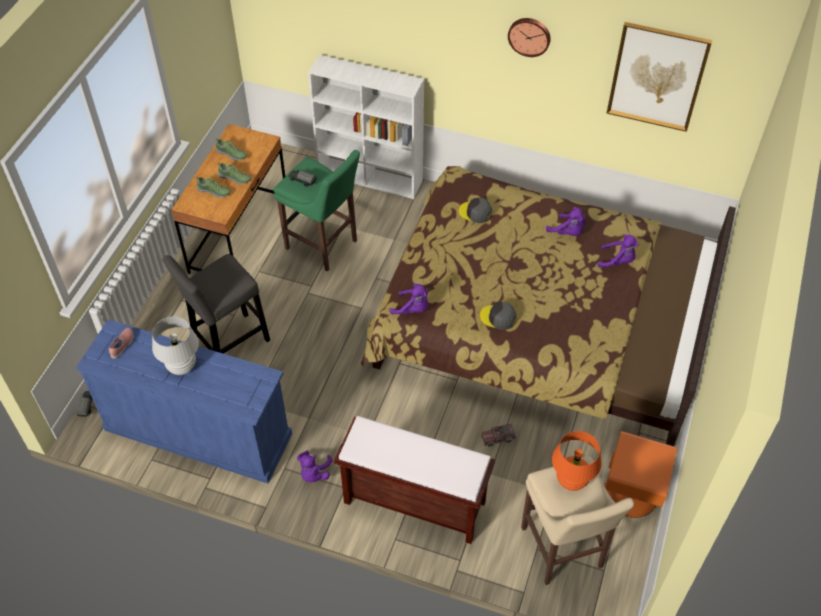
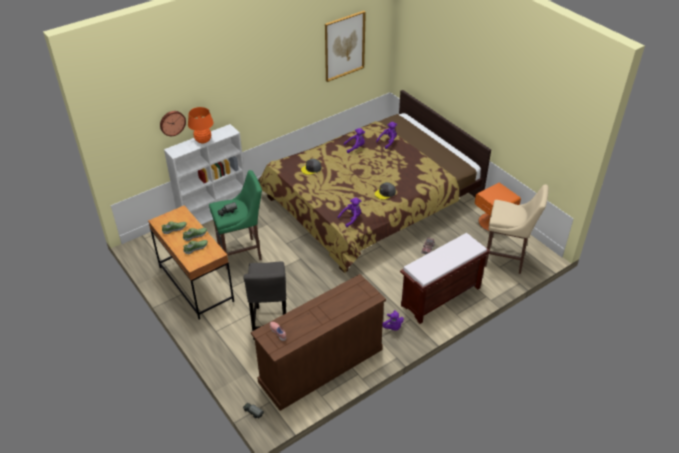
camera: 55 degrees left, 10 degrees down
blue dresser [76,319,292,483] -> brown dresser [251,274,386,411]
white table lamp [152,317,199,375] -> none
wall clock [508,18,551,57] -> wall clock moved to [160,111,186,136]
orange table lamp [552,431,602,491] -> orange table lamp moved to [188,107,214,143]

